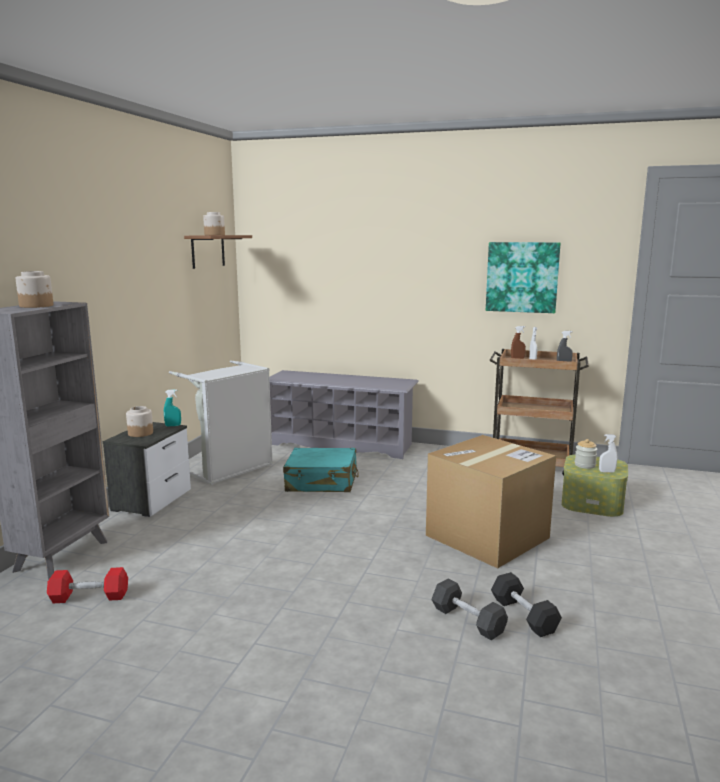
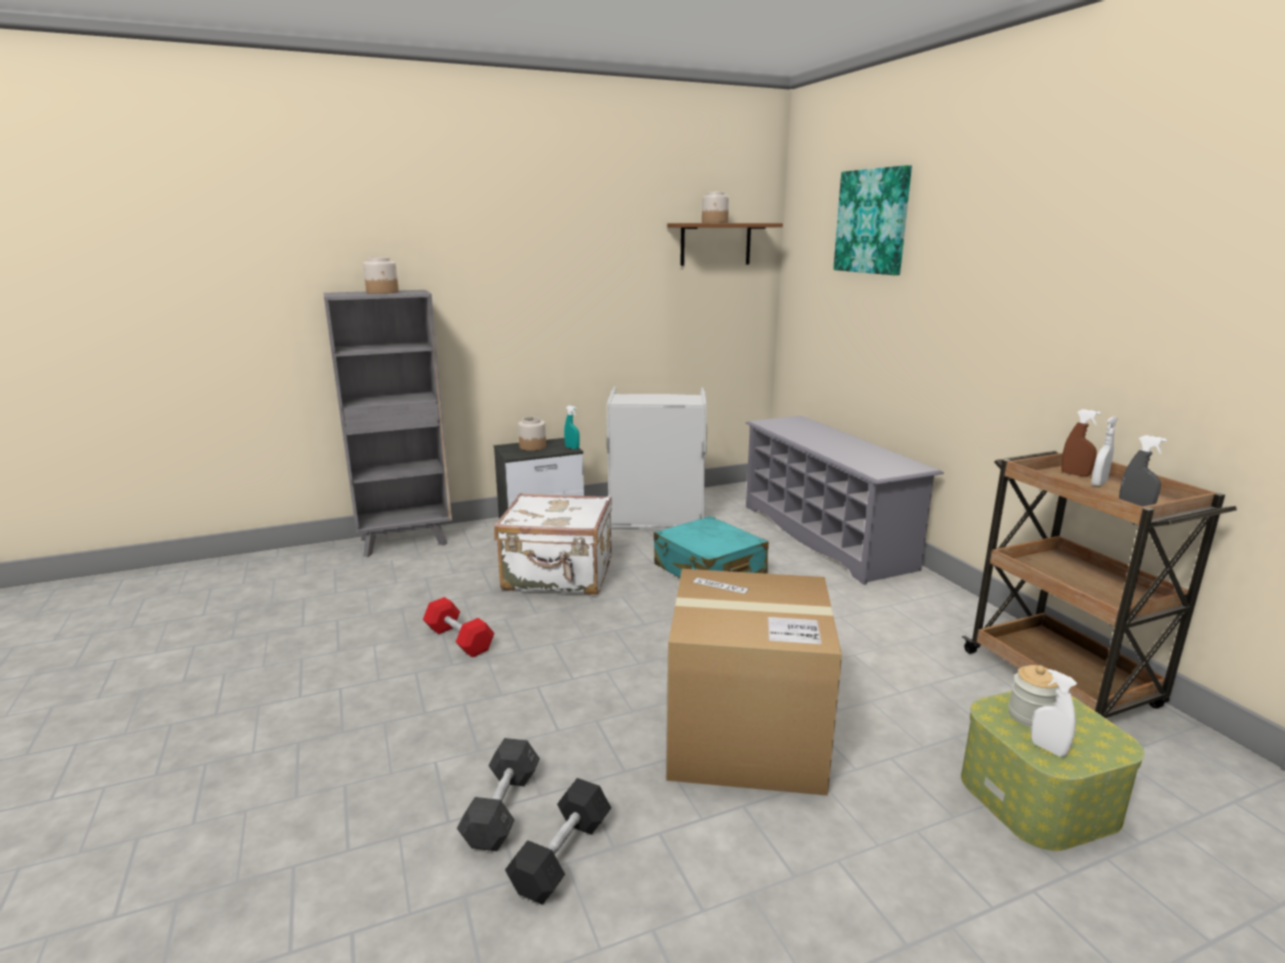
camera: 50 degrees right, 5 degrees up
red dumbbell [47,567,128,603] -> red dumbbell moved to [423,597,494,657]
picture [486,242,561,313] -> picture moved to [833,165,912,275]
none -> white suitcase [494,493,612,595]

